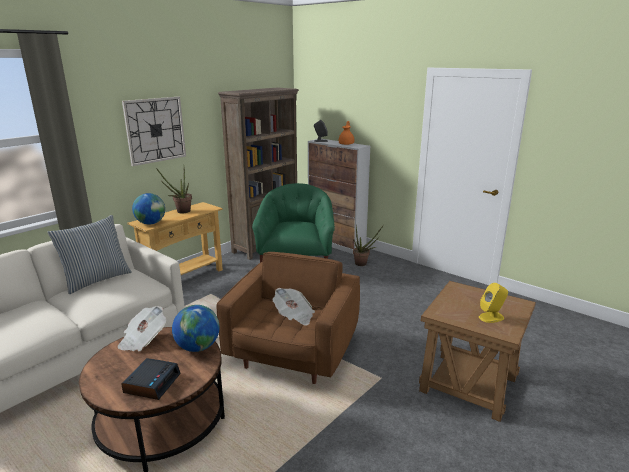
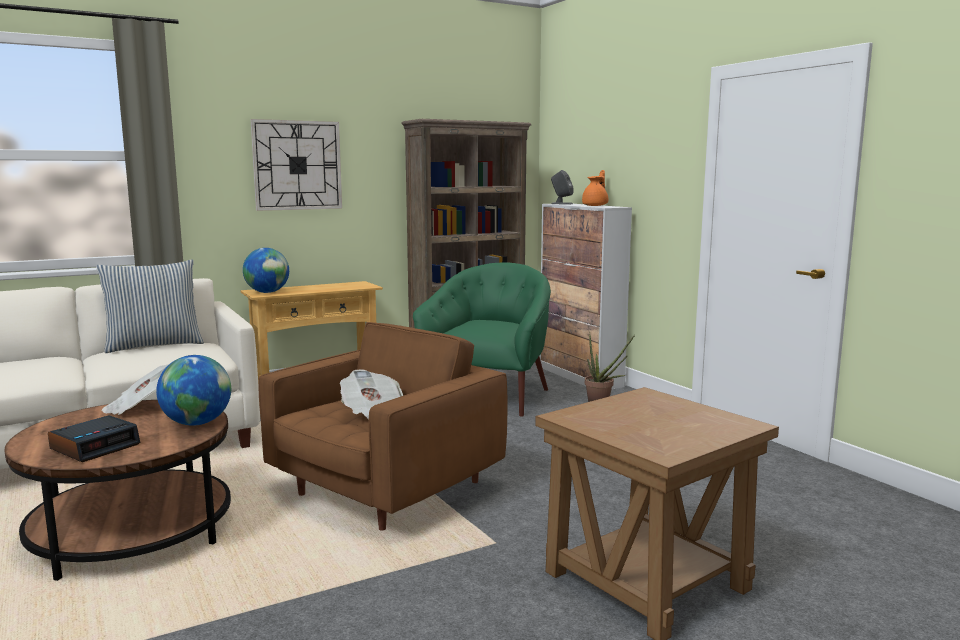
camera: 20 degrees right, 10 degrees down
potted plant [156,168,192,213] -> none
yellow speaker [479,283,508,323] -> none

